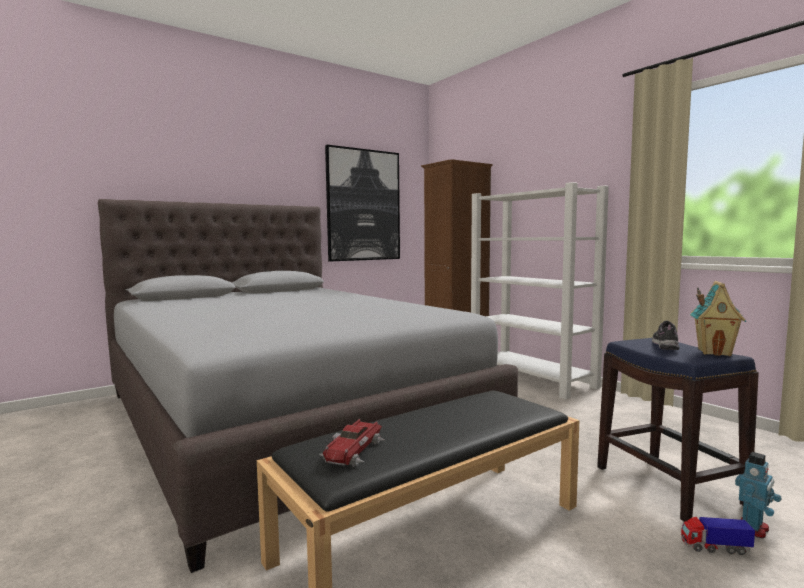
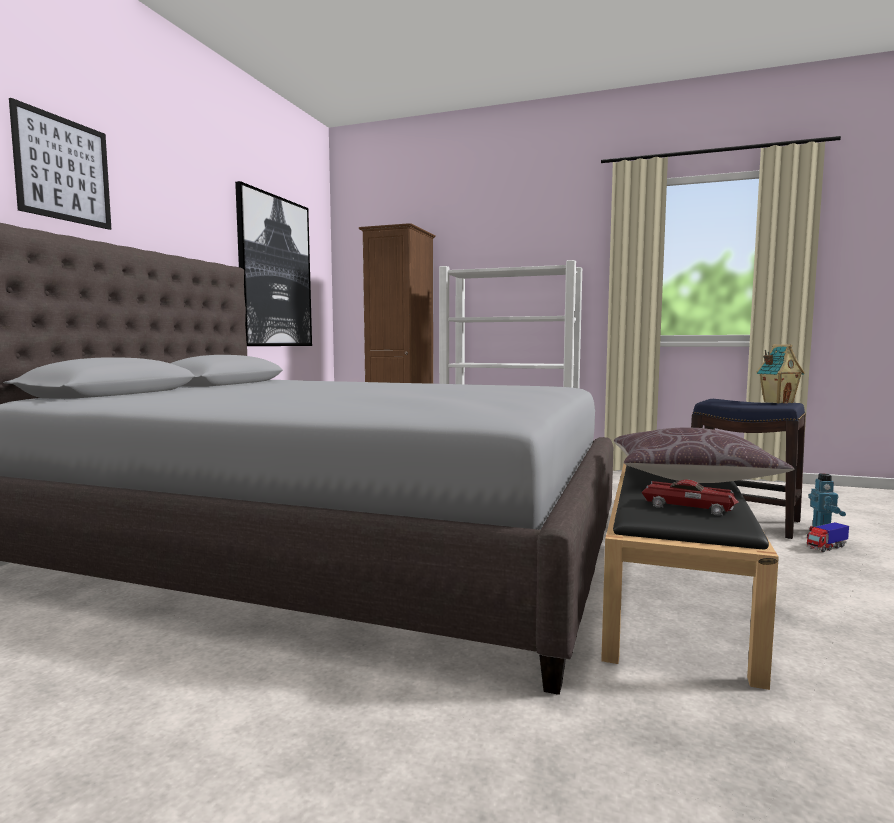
camera: 35 degrees left, 0 degrees up
toy car [319,419,384,467] -> toy car turned 45 degrees counterclockwise [641,479,739,516]
shoe [652,321,679,350] -> none
none -> picture [9,98,111,230]
none -> brown pillow [614,428,795,483]

